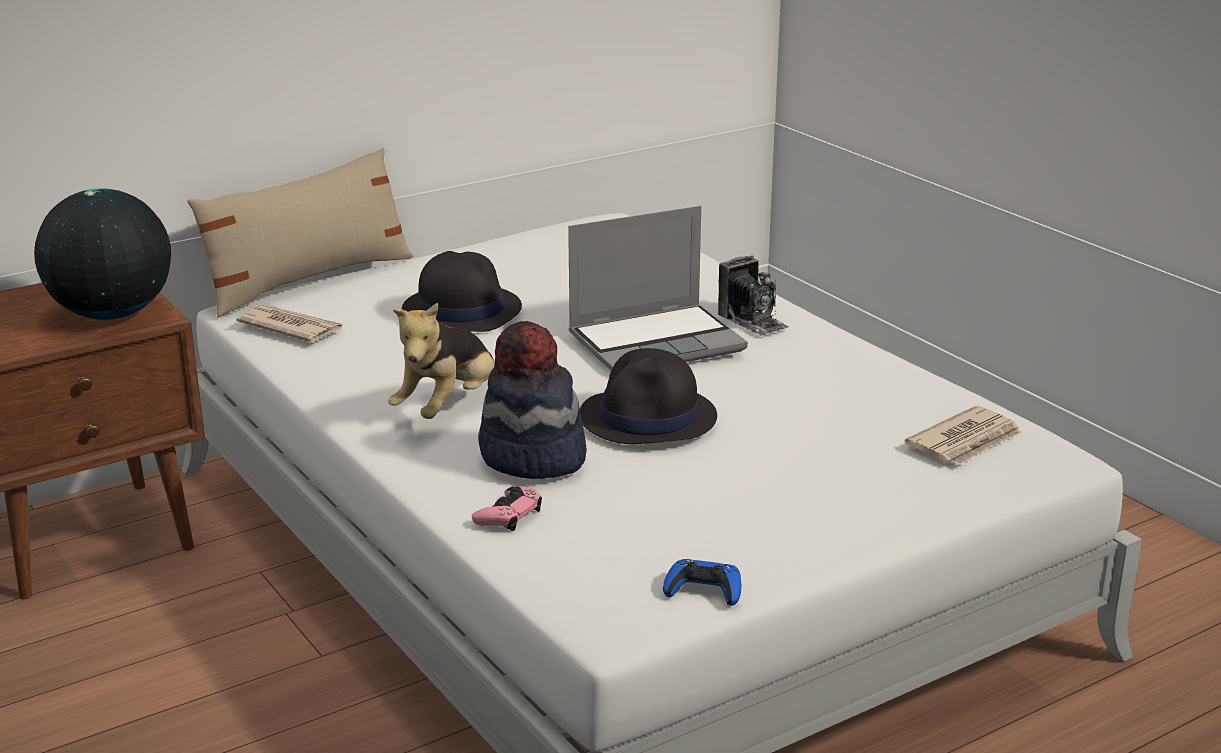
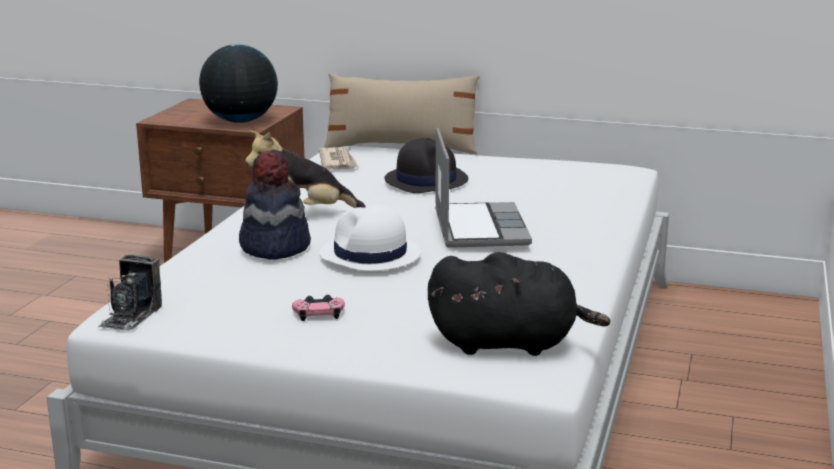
camera: 50 degrees right, 5 degrees down
pink game controller [472,486,542,531] -> pink game controller moved to [292,295,345,321]
laptop [568,206,748,371] -> laptop turned 120 degrees counterclockwise [435,128,532,248]
black hat [580,348,717,444] -> white hat [319,204,421,271]
blue game controller [663,559,741,606] -> none
camera [718,255,789,336] -> camera moved to [98,254,162,331]
newspaper [905,406,1022,465] -> black plush toy [428,252,611,356]

